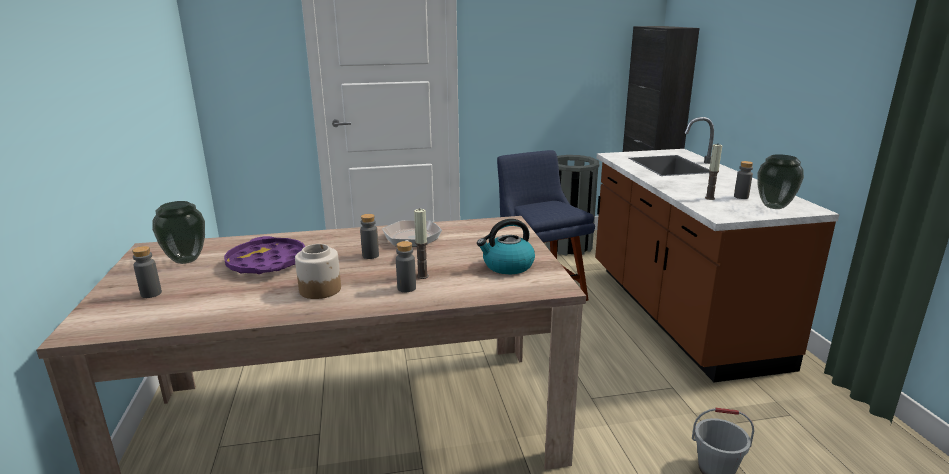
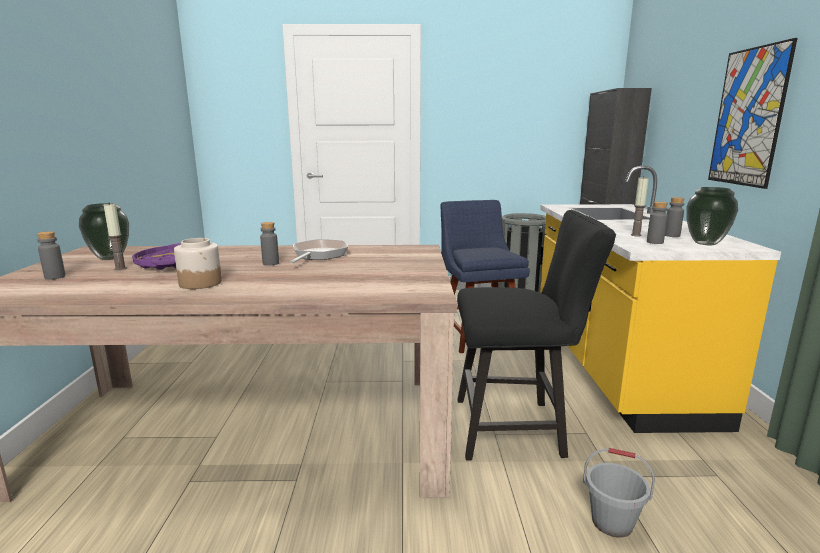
camera: 10 degrees right, 5 degrees down
grey bottle [396,241,416,292] -> grey bottle moved to [647,202,668,244]
candle [414,208,429,279] -> candle moved to [103,203,127,270]
kettle [477,219,535,274] -> none
brown counter [595,117,839,382] -> yellow counter [540,166,781,433]
none -> black chair [457,210,616,461]
none -> picture [708,38,798,189]

